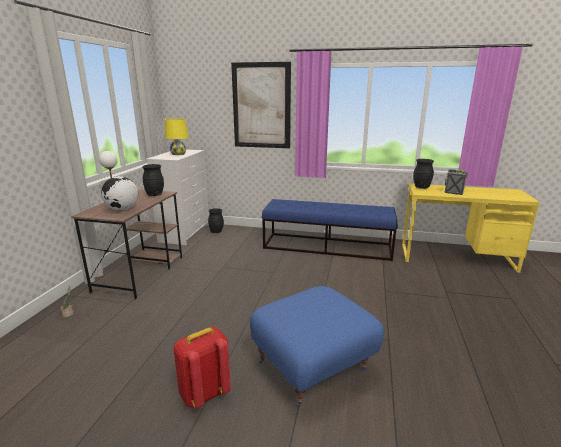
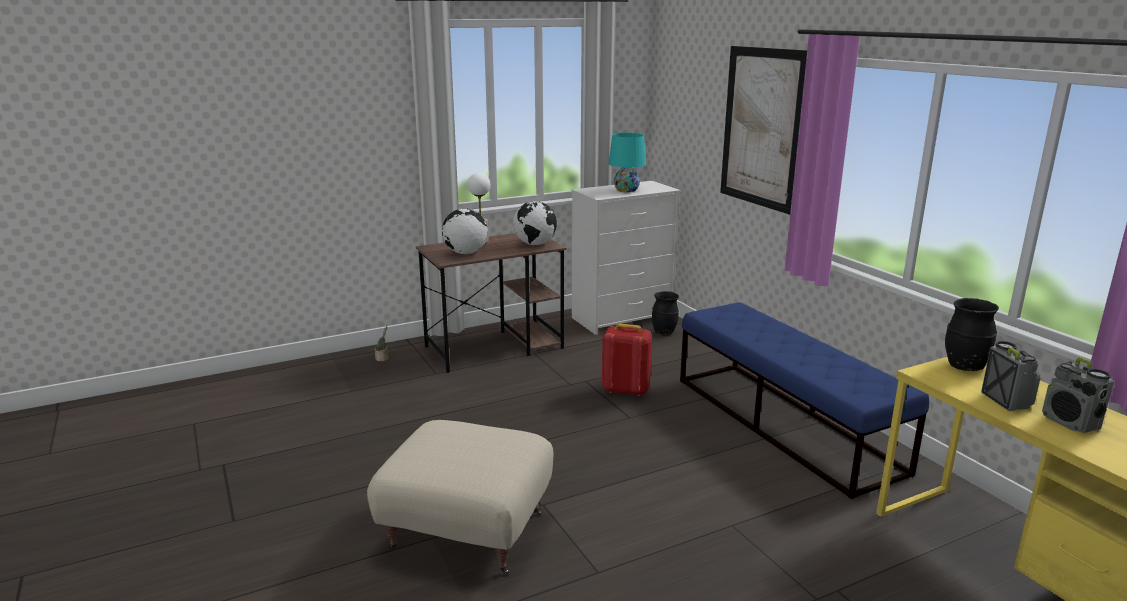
camera: 50 degrees right, 0 degrees up
black vase [142,164,164,196] -> globe [513,201,557,245]
yellow table lamp [165,119,189,155] -> turquoise table lamp [609,133,646,192]
red backpack [174,327,231,408] -> red backpack moved to [602,324,652,396]
blue ottoman [250,286,384,407] -> beige ottoman [367,420,553,575]
none -> radio [1042,357,1114,433]

